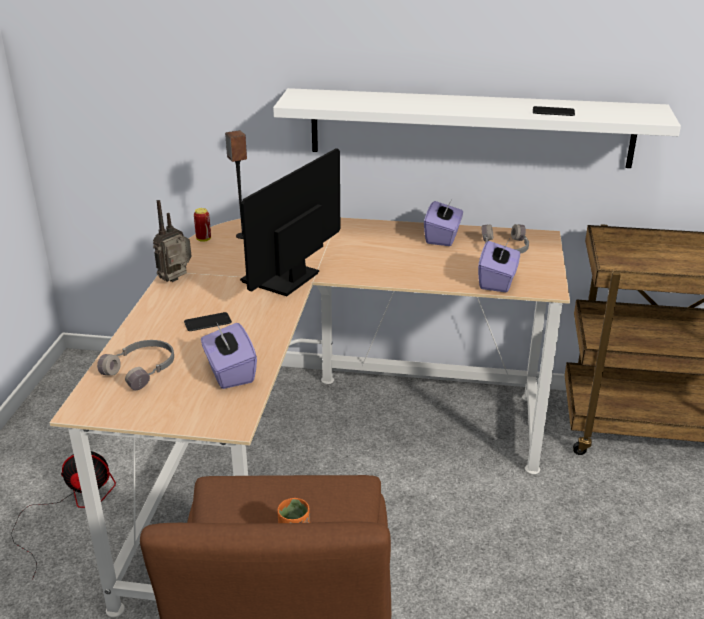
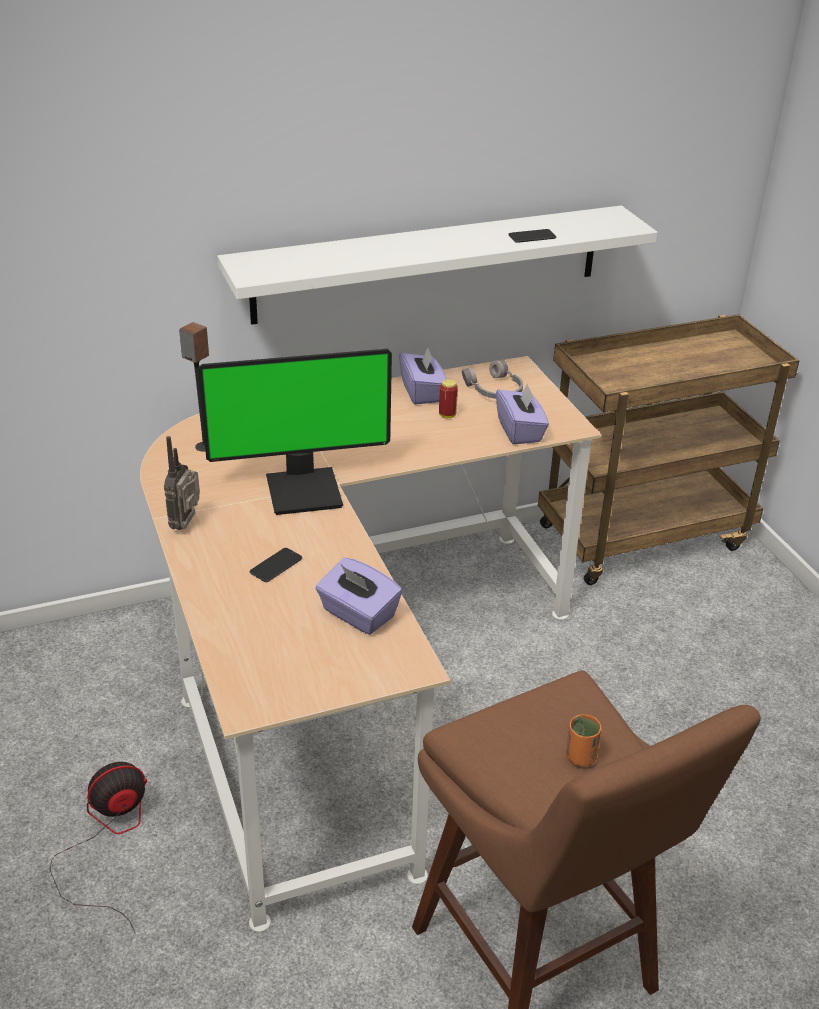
camera: 30 degrees left, 5 degrees up
grey headphones [97,340,174,390] -> none
can [194,208,211,242] -> can moved to [439,379,458,418]
monitor [240,148,340,296] -> monitor turned 105 degrees counterclockwise [198,349,392,515]

